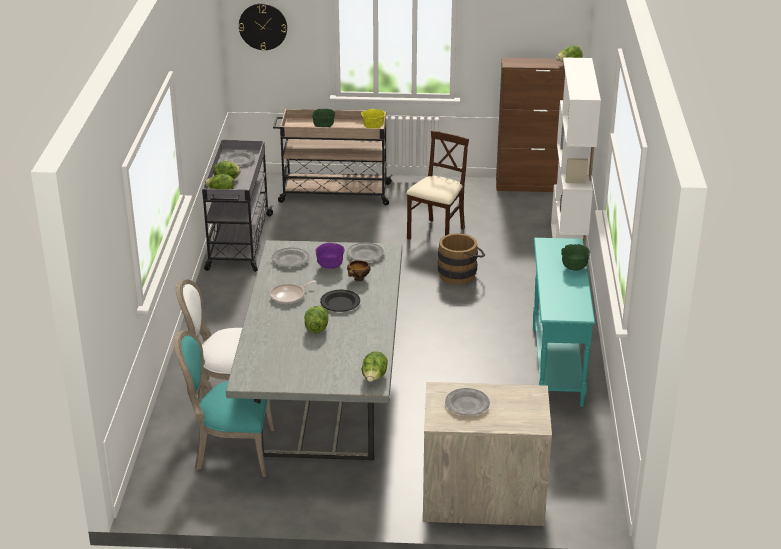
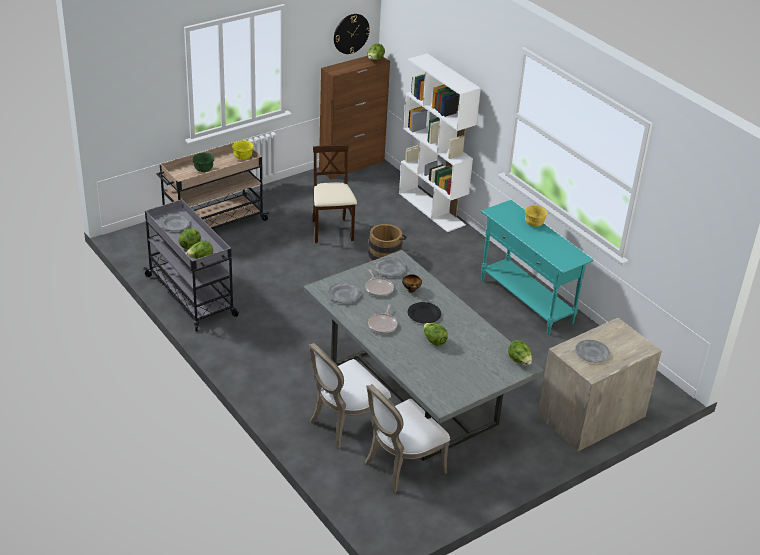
camera: 40 degrees left, 5 degrees up
turquoise chair [174,331,274,477] -> white chair [365,384,450,493]
wall clock [239,3,287,51] -> wall clock moved to [334,14,370,54]
purple bowl [315,243,345,269] -> frying pan [365,269,394,297]
green bowl [561,244,590,271] -> yellow bowl [525,205,547,227]

